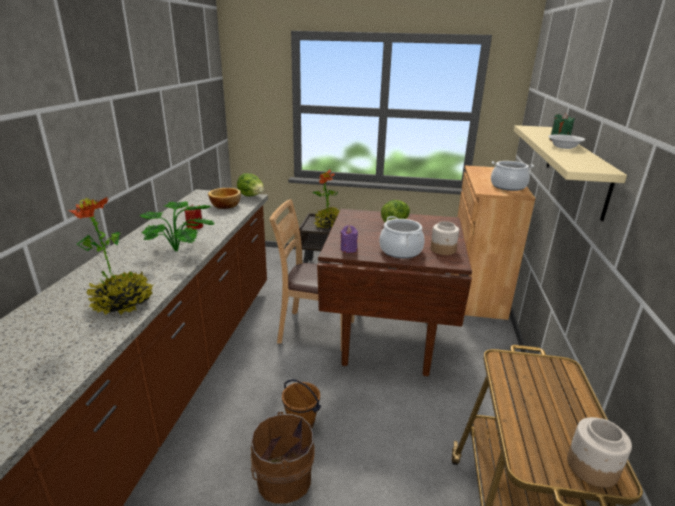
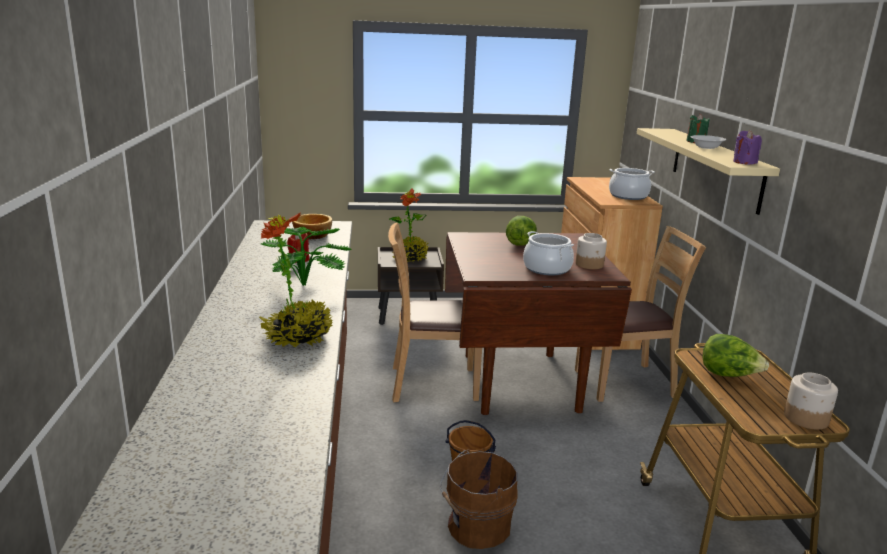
camera: 15 degrees left, 5 degrees down
lettuce [237,173,264,196] -> lettuce moved to [702,334,769,377]
purple candle [340,225,358,253] -> purple candle moved to [733,130,762,164]
none -> brown chair [575,226,706,402]

